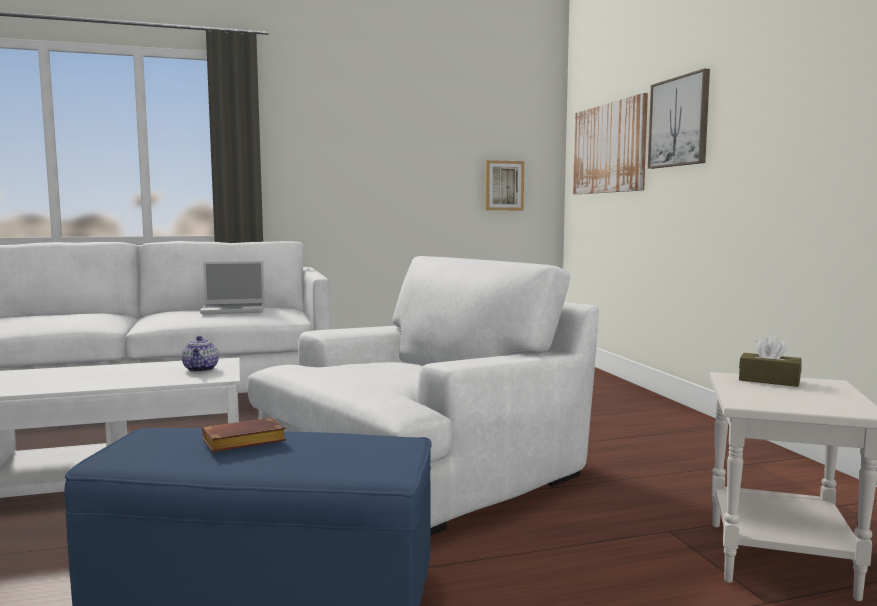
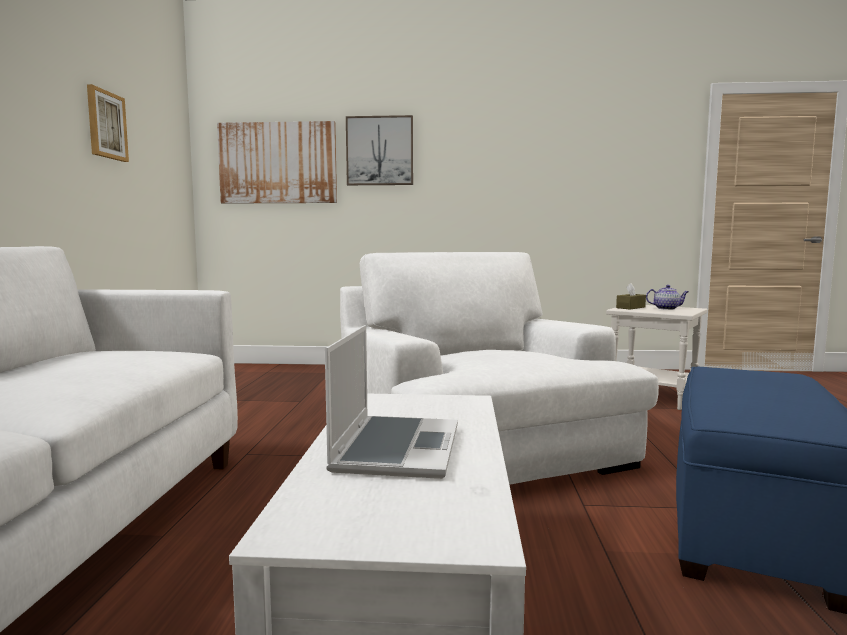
camera: 70 degrees left, 0 degrees up
teapot [182,336,219,372] -> teapot moved to [646,285,689,310]
laptop [200,261,265,315] -> laptop moved to [325,325,458,479]
brown book [202,418,286,452] -> none
picture [485,160,524,210] -> picture moved to [87,84,129,162]

